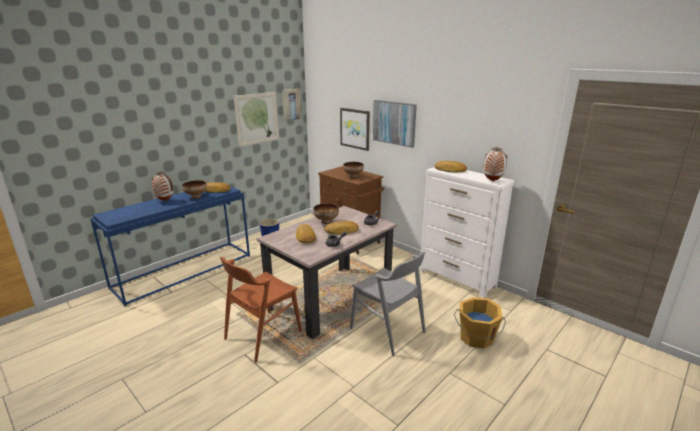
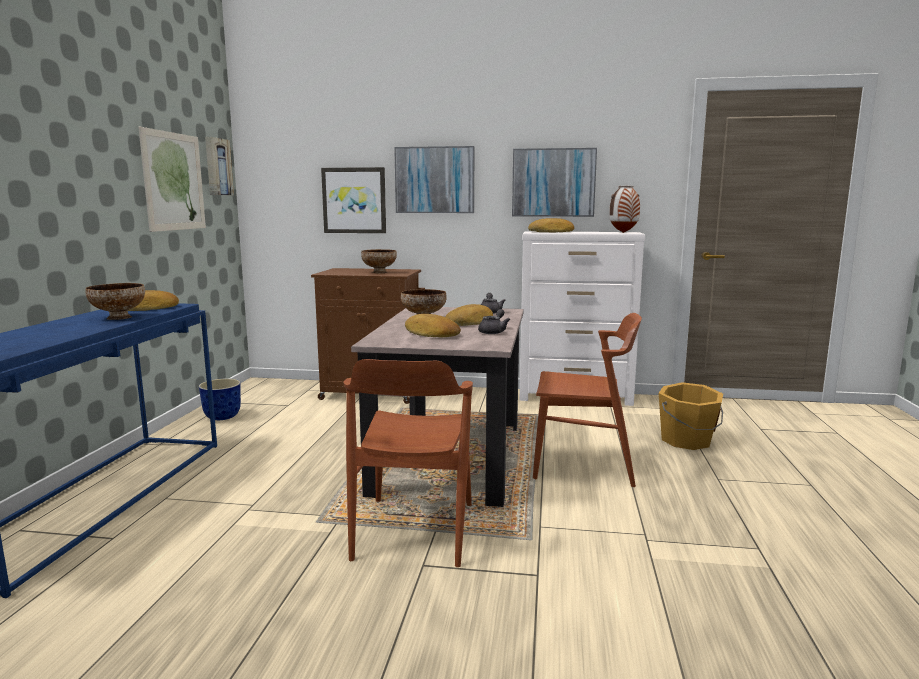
camera: 35 degrees left, 10 degrees down
vase [152,172,174,201] -> none
grey chair [350,252,425,356] -> brown chair [533,313,642,487]
none -> picture [512,148,597,217]

